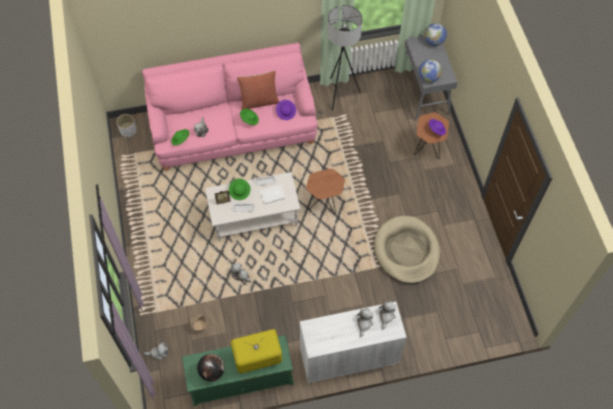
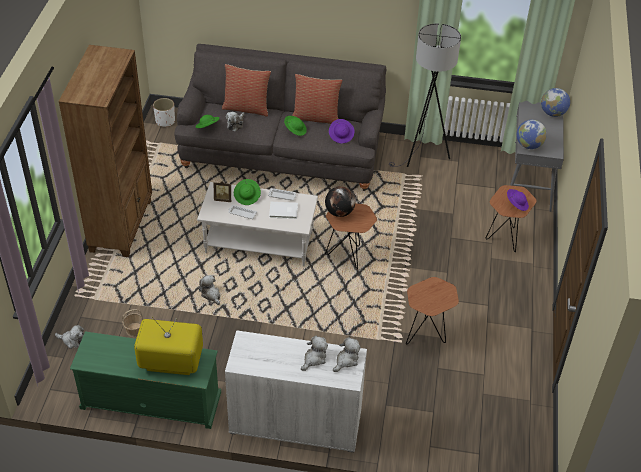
camera: 20 degrees right, 15 degrees down
pink sofa [142,43,318,171] -> grey sofa [174,44,386,191]
globe [197,354,225,381] -> globe moved to [325,186,356,217]
beige dog bed [374,216,440,283] -> brown side table [406,277,459,345]
none -> brown bookcase [58,45,152,257]
none -> pillow [222,64,271,117]

